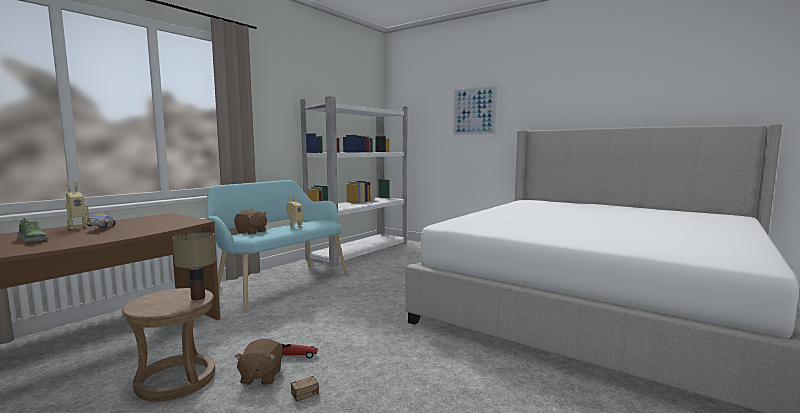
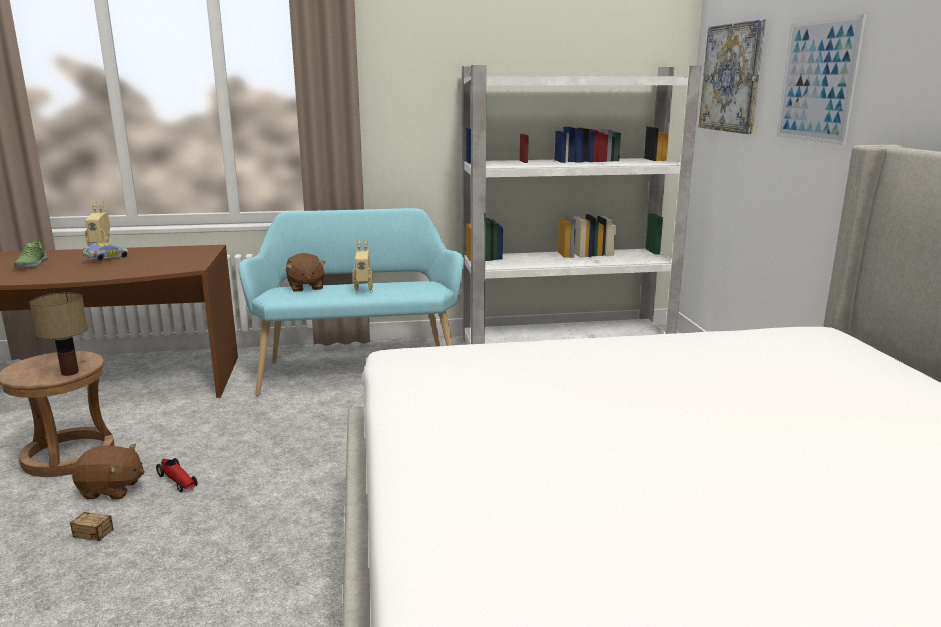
camera: 45 degrees right, 10 degrees up
brown plush toy [234,338,283,385] -> brown plush toy turned 135 degrees counterclockwise [72,444,145,500]
none -> picture [699,19,766,134]

